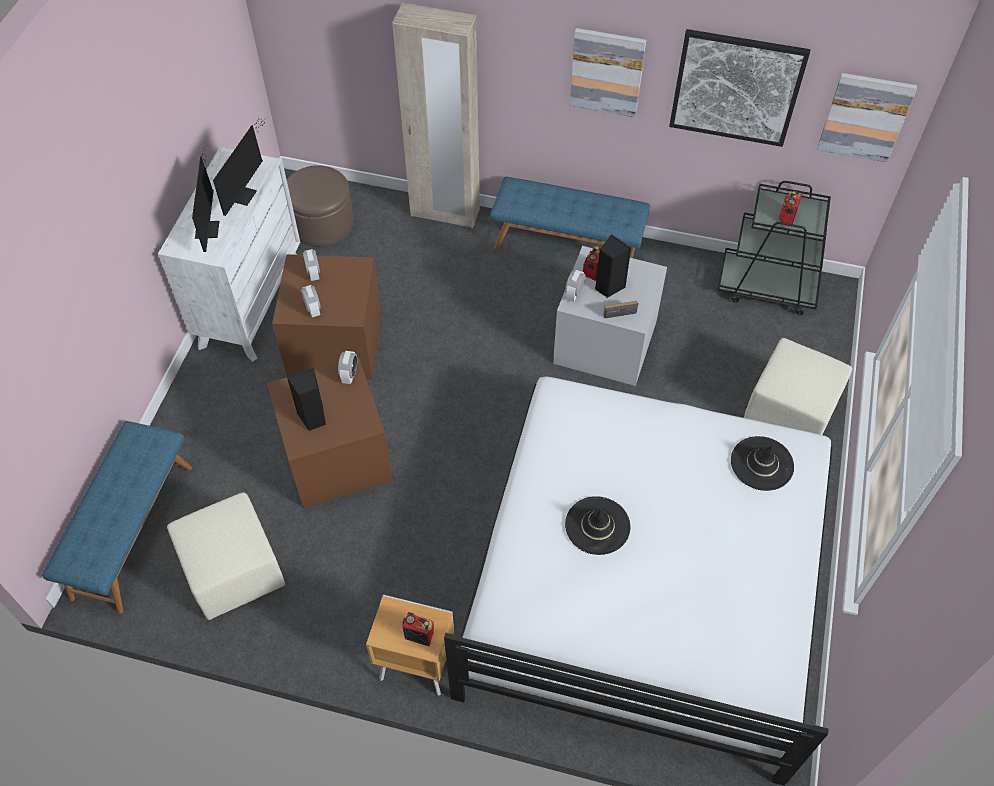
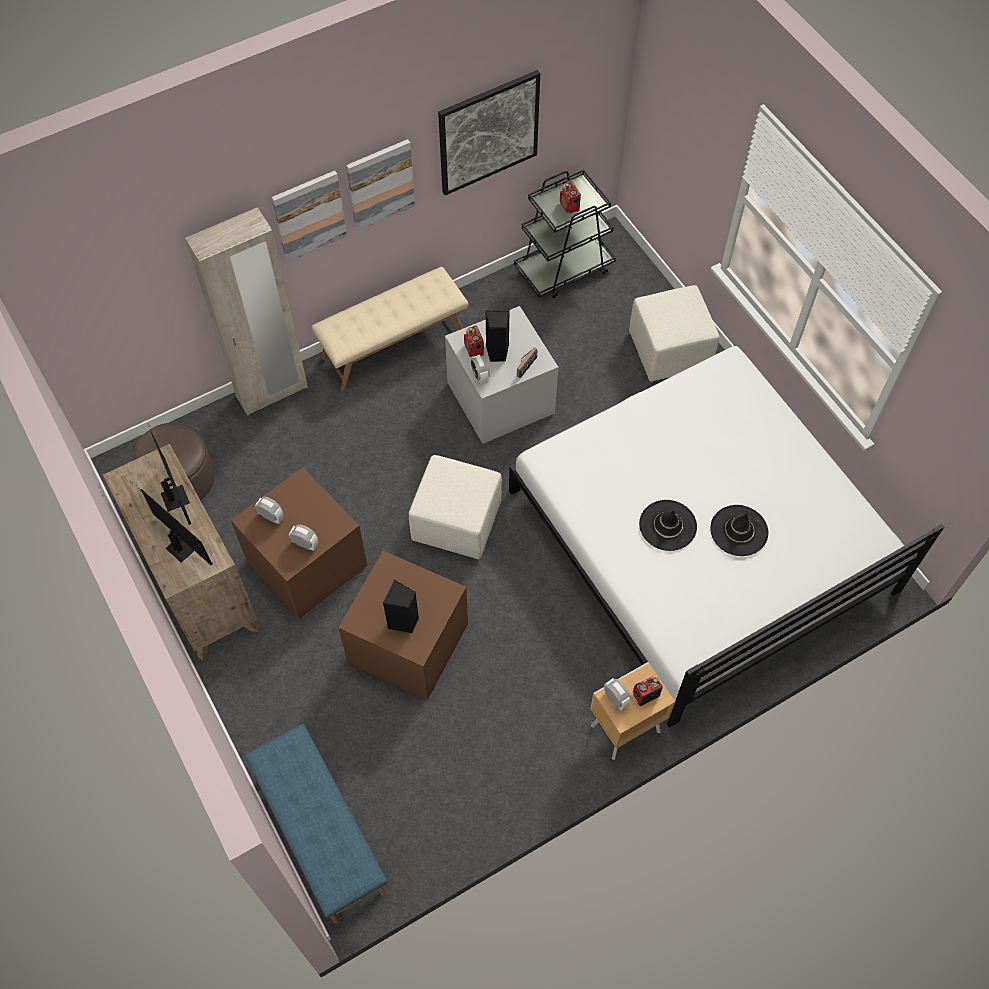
camera: 45 degrees left, 5 degrees up
white dresser [158,147,300,362] -> brown dresser [103,444,259,660]
beige ottoman [167,492,285,620] -> beige ottoman moved to [409,455,502,559]
alarm clock [338,351,357,384] -> alarm clock moved to [604,678,631,711]
blue bench [490,177,650,258] -> beige bench [311,267,468,391]
black hat [731,436,794,491] -> black hat moved to [710,505,768,556]
picture [817,73,917,162] -> picture moved to [272,170,347,262]

